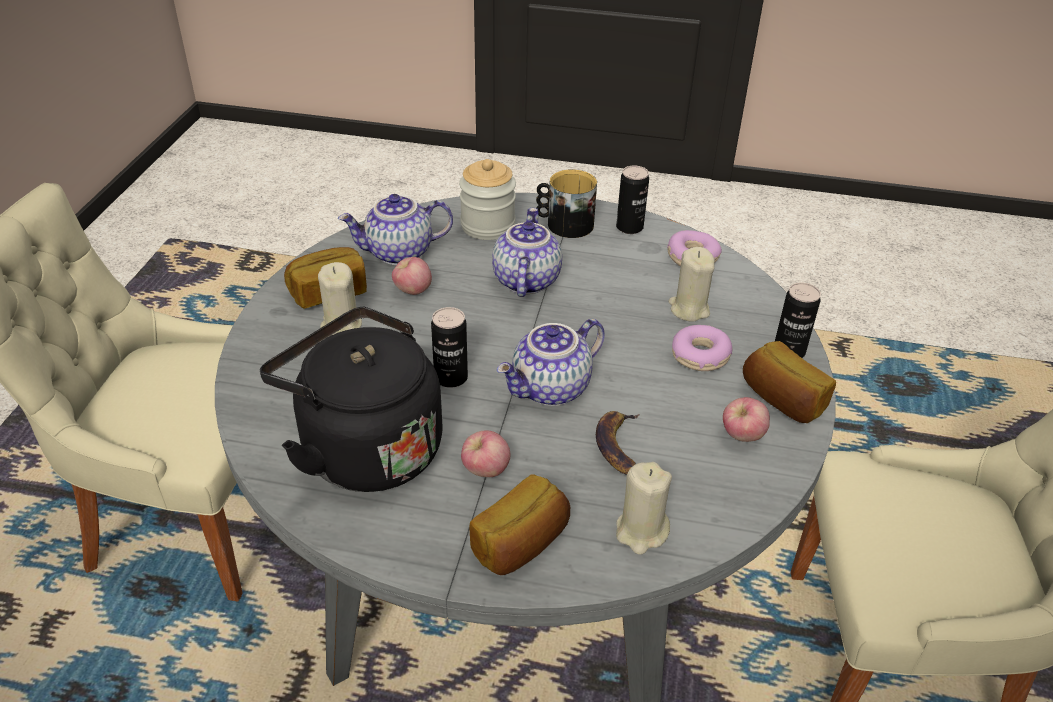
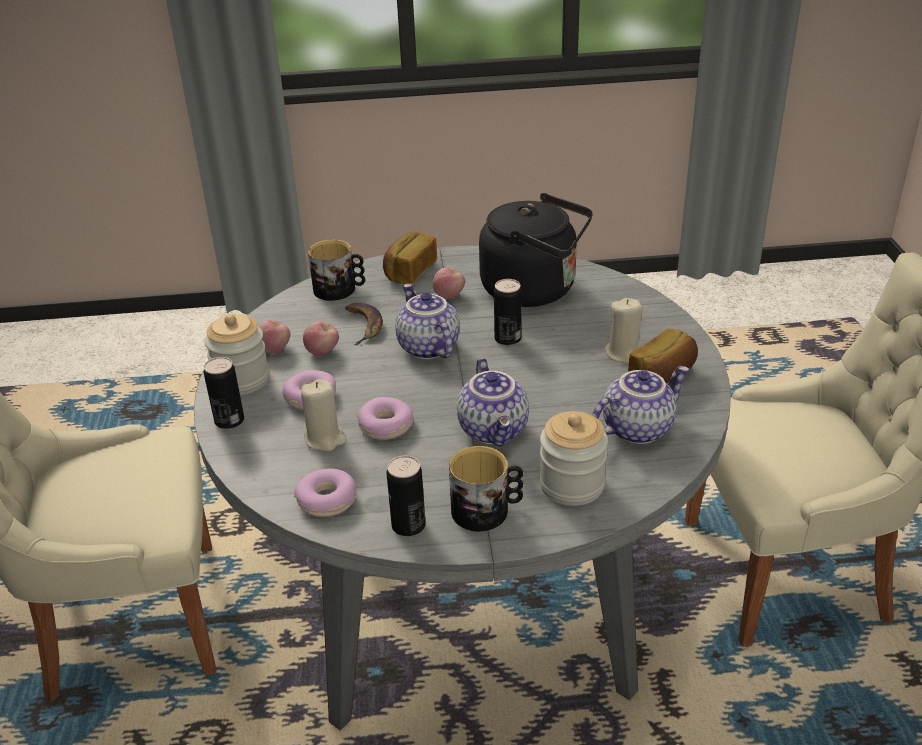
camera: 165 degrees right, 5 degrees down
apple [392,257,432,295] -> apple moved to [303,321,339,356]
teapot [497,319,605,406] -> teapot turned 60 degrees counterclockwise [395,284,460,360]
beige candle [616,462,672,555] -> mug [308,239,365,301]
bread [743,341,836,423] -> jar [205,314,269,395]
none -> donut [358,397,414,440]

